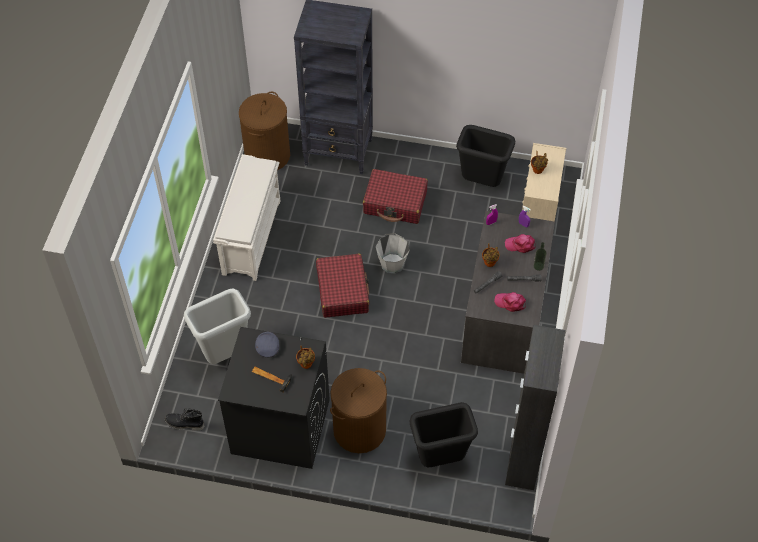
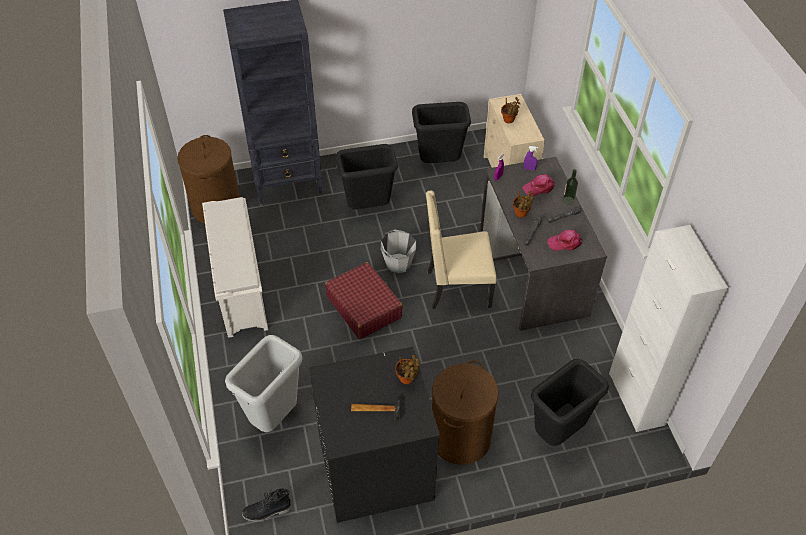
camera: 25 degrees left, 5 degrees down
grey cap [255,331,280,357] -> none
red suitcase [363,169,428,224] -> black trash can [335,144,398,209]
black cabinet [505,325,566,490] -> white cabinet [609,225,728,432]
none -> beige chair [426,191,497,309]

